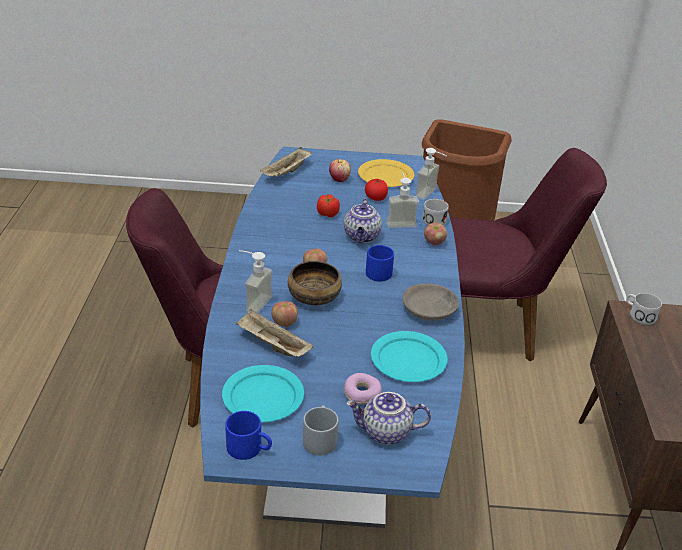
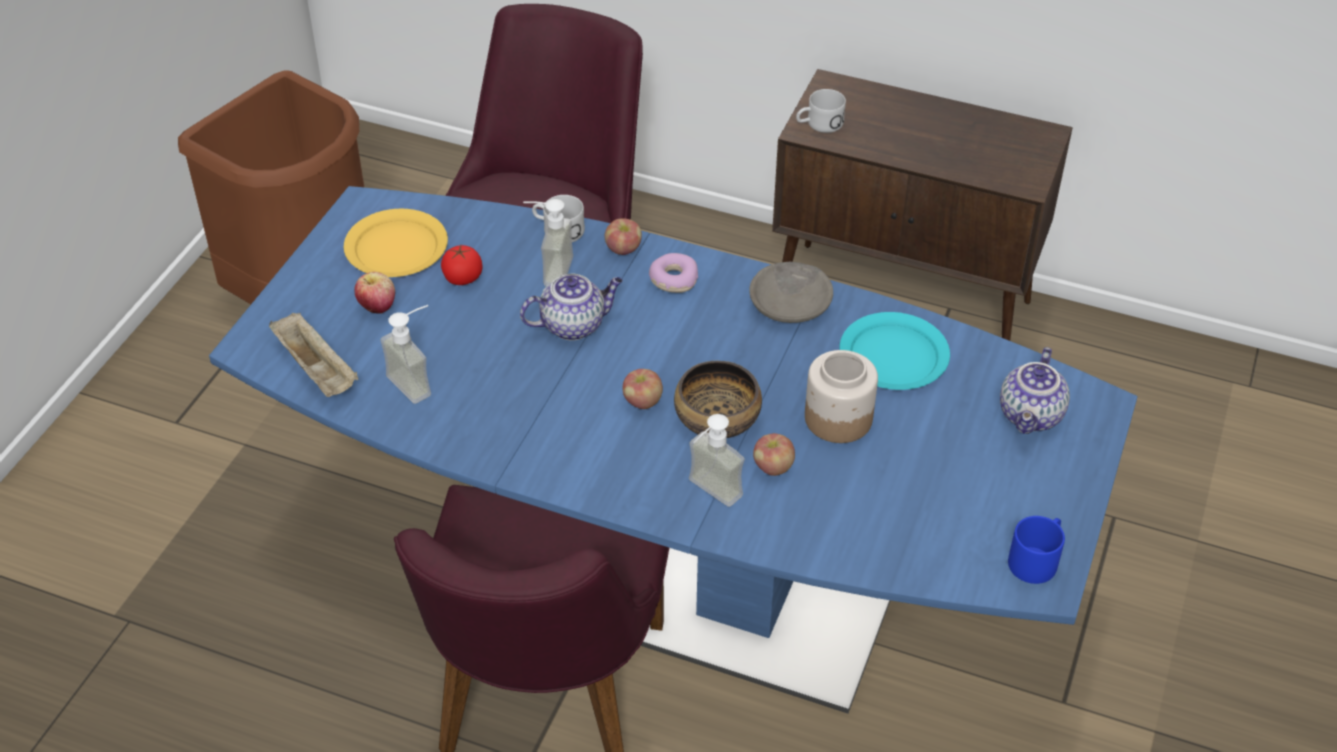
camera: 70 degrees left, 10 degrees up
turquoise plate [222,365,304,422] -> none
beige tray [236,309,314,357] -> none
grey mug [303,406,338,455] -> none
tomato [317,194,340,217] -> none
donut [343,373,382,404] -> donut moved to [649,253,698,293]
teapot [344,198,382,243] -> teapot turned 45 degrees counterclockwise [520,274,623,340]
blue mug [366,245,394,282] -> none
soap dispenser [415,148,447,200] -> soap dispenser moved to [381,305,431,404]
none -> jar [805,350,878,443]

